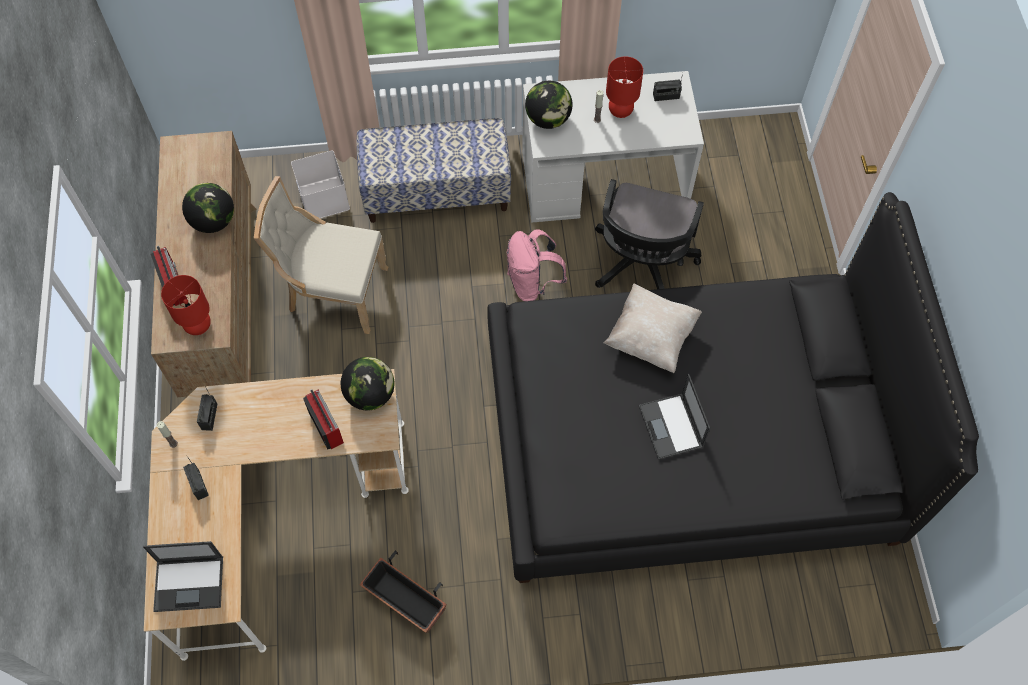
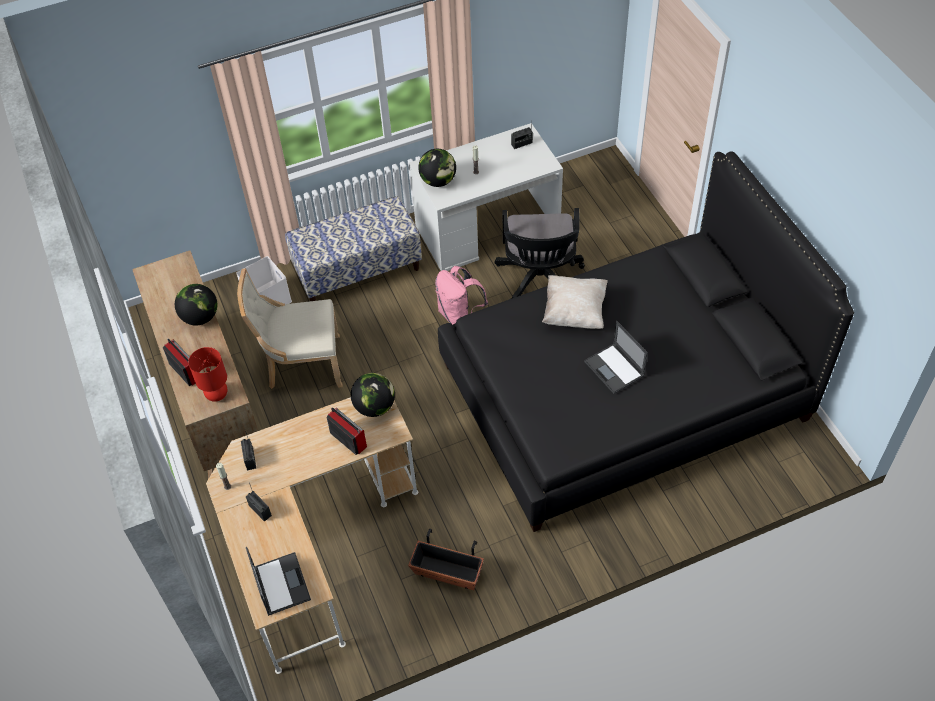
camera: 15 degrees left, 10 degrees down
laptop [143,541,223,612] -> laptop turned 90 degrees counterclockwise [246,547,311,616]
red table lamp [606,56,643,118] -> none

